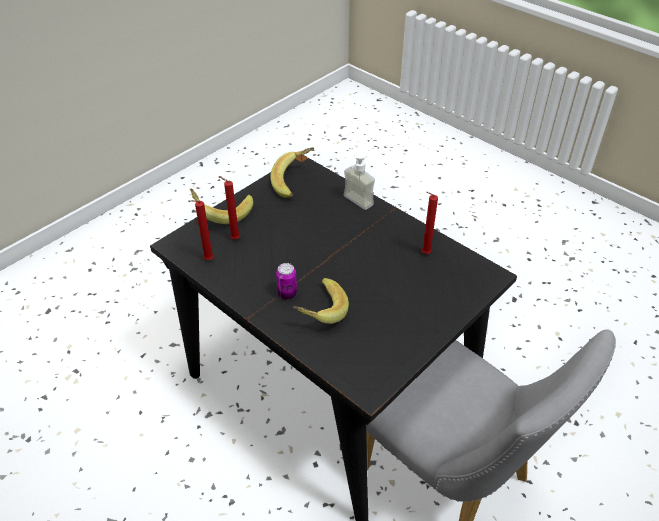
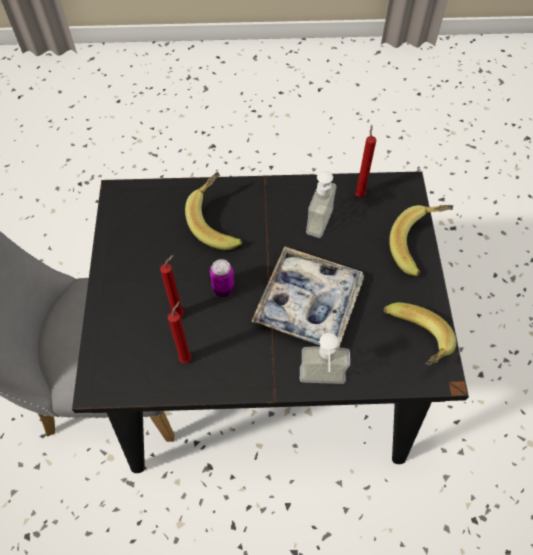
camera: 135 degrees right, 15 degrees up
red candle [218,176,240,239] -> red candle moved to [160,255,184,318]
can [276,263,297,300] -> can moved to [210,259,234,297]
none -> tray [251,247,364,347]
none -> soap dispenser [299,170,336,238]

